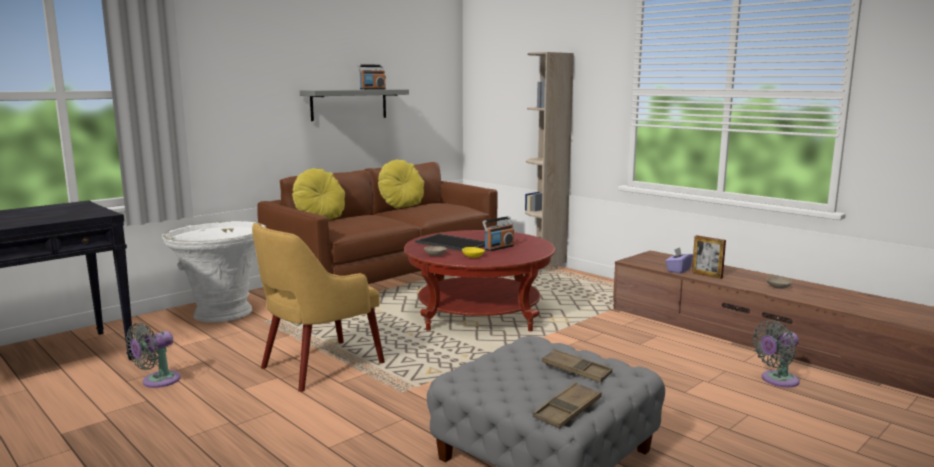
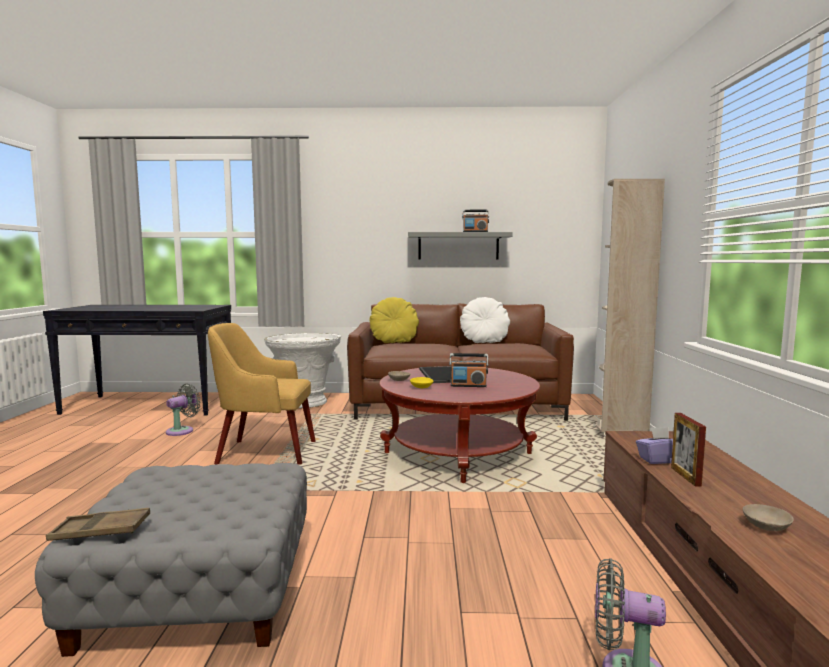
camera: 45 degrees right, 5 degrees down
grey fan [126,323,181,388] -> grey fan turned 135 degrees clockwise [166,383,200,436]
yellow pillow [378,160,424,209] -> white pillow [460,297,510,343]
brown tray [542,349,612,382] -> none

